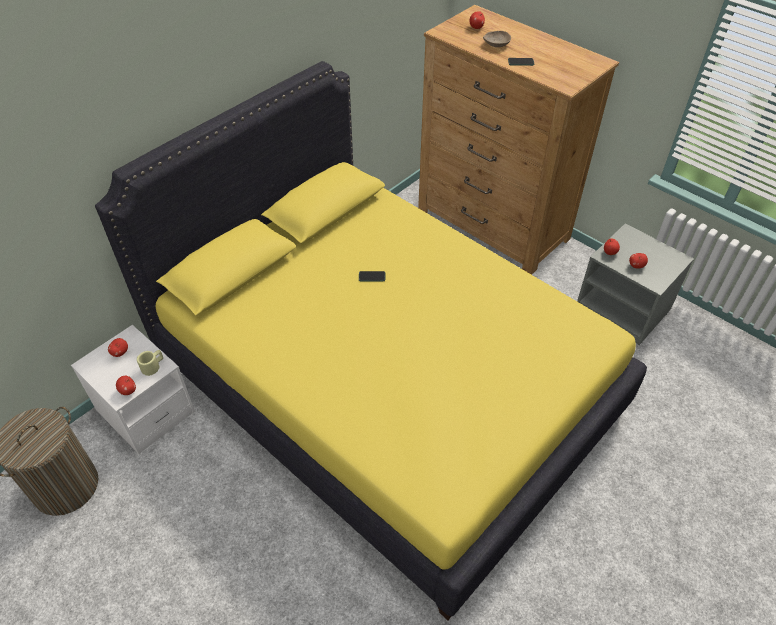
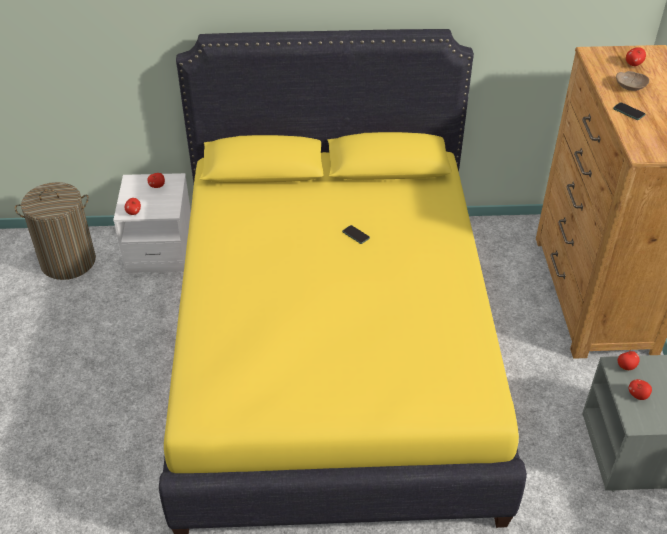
camera: 45 degrees right, 5 degrees down
beige mug [137,350,163,376] -> none

